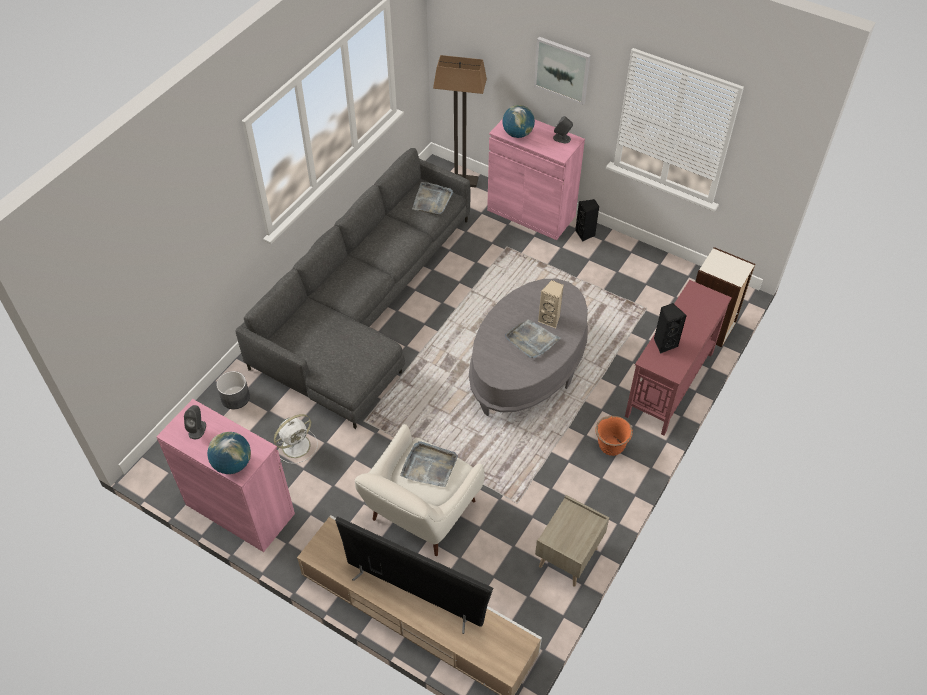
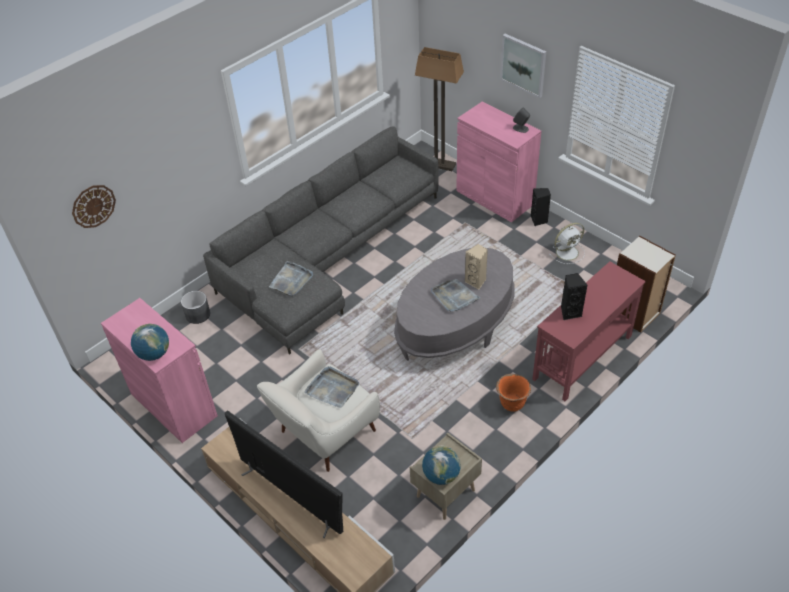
camera: 15 degrees right, 5 degrees down
grey speaker [184,405,206,439] -> none
white fan [274,414,318,464] -> white fan moved to [549,223,585,264]
grey tray [412,182,453,215] -> grey tray moved to [269,261,313,296]
globe [502,105,535,138] -> globe moved to [422,445,461,485]
none -> wall clock [72,185,116,228]

